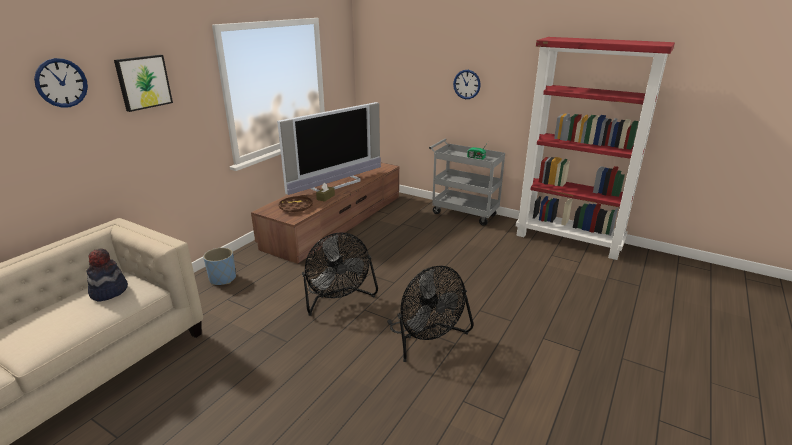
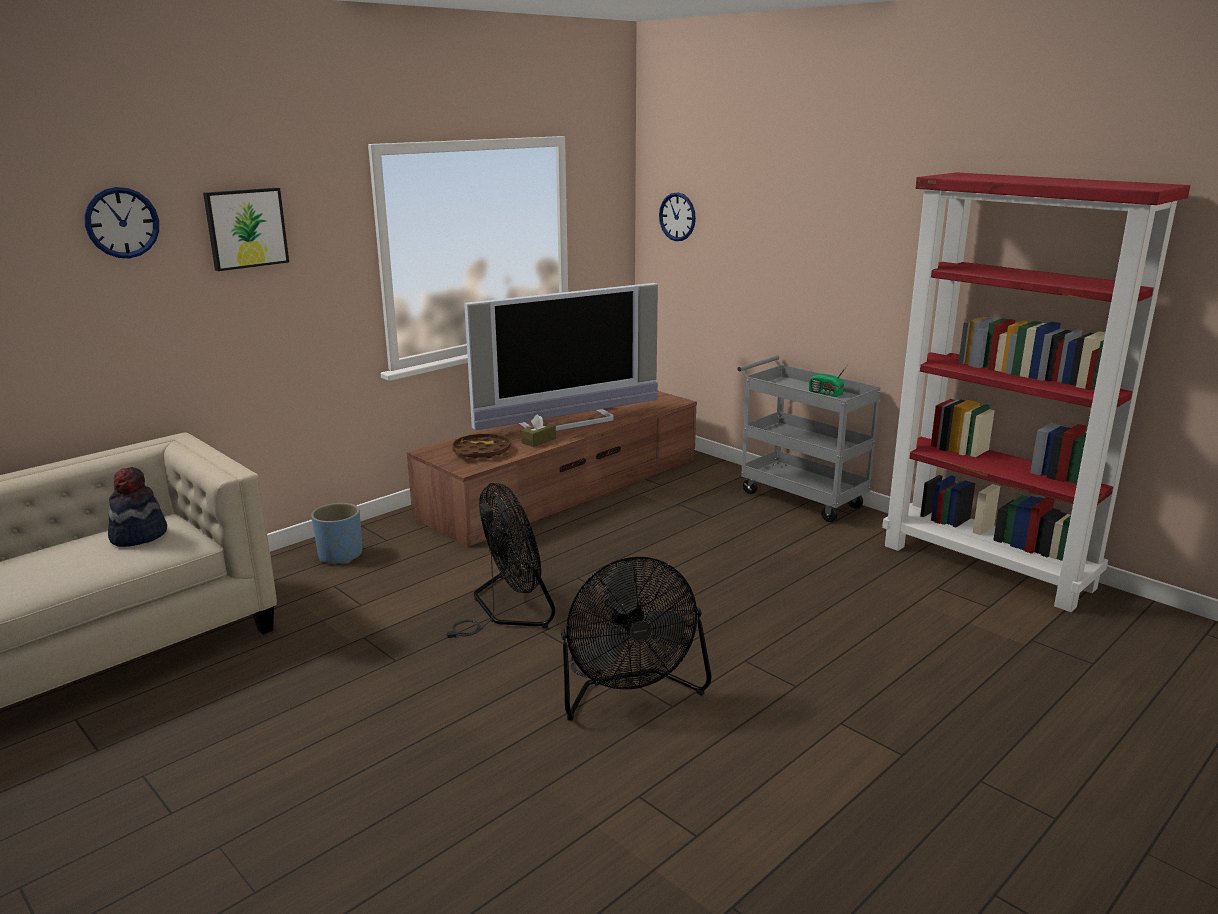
camera: 15 degrees right, 5 degrees down
black fan [302,233,378,316] -> black fan turned 105 degrees counterclockwise [444,483,555,638]
wall clock [453,70,481,99] -> wall clock moved to [659,192,696,241]

